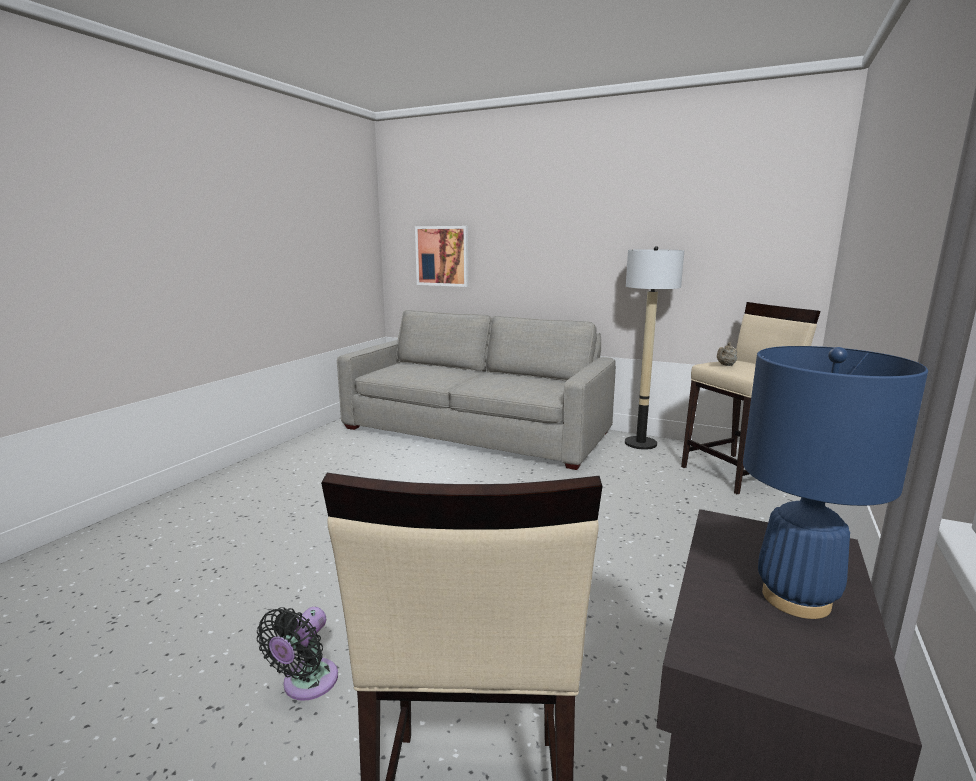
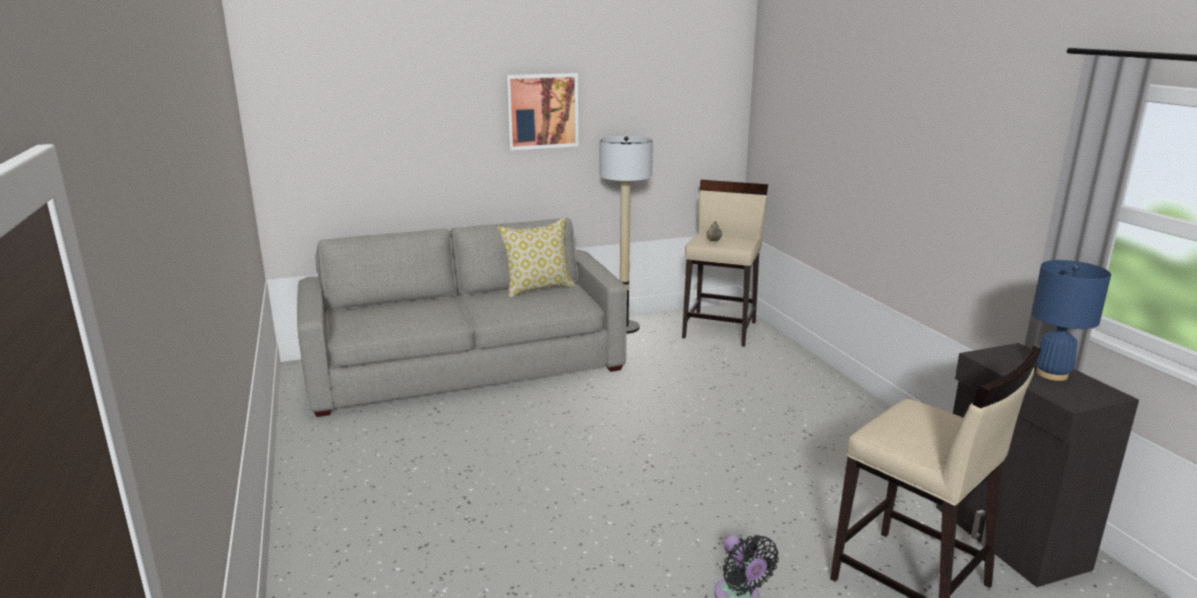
camera: 45 degrees left, 5 degrees up
picture [415,226,468,287] -> picture moved to [506,73,578,150]
none -> pillow [498,218,575,297]

